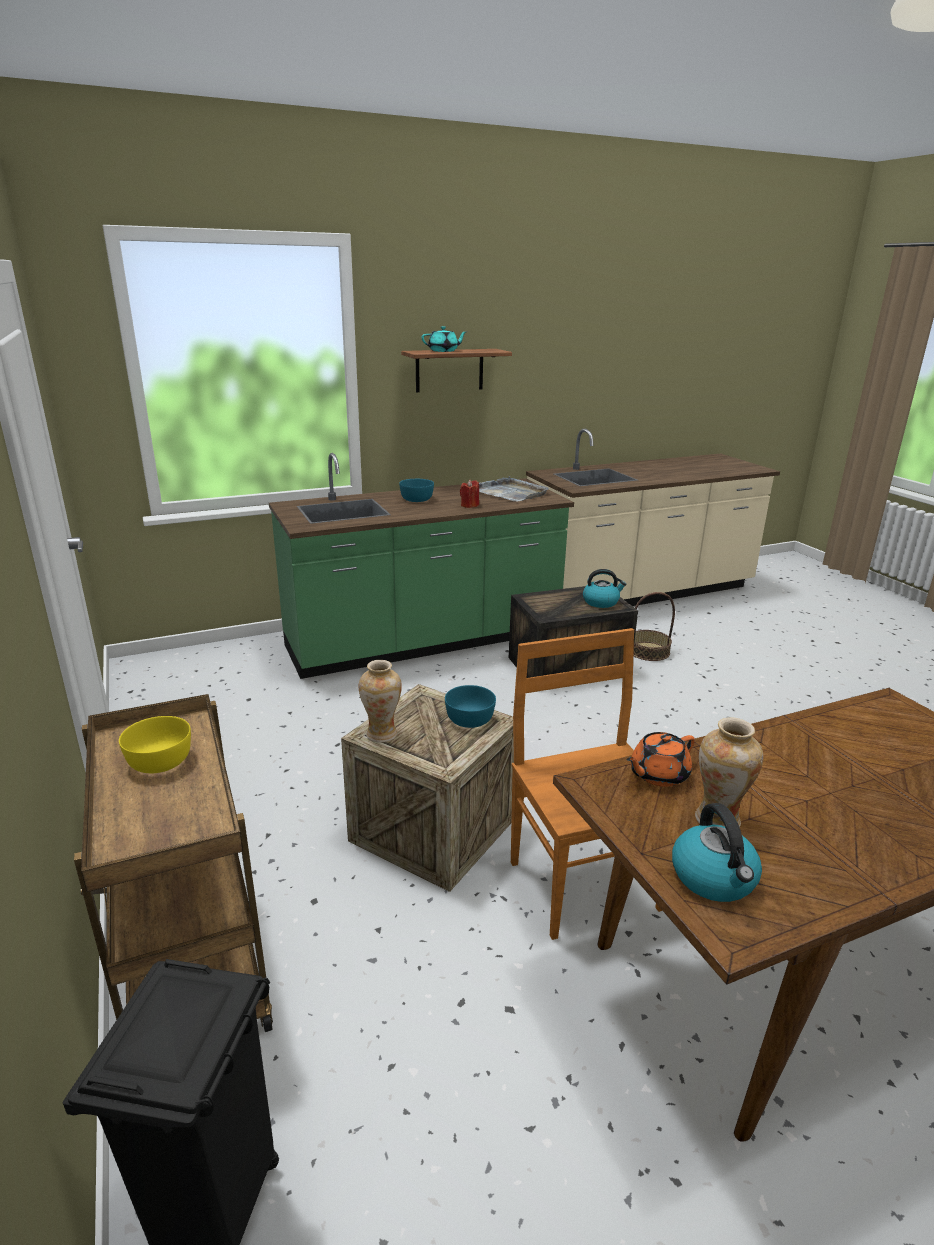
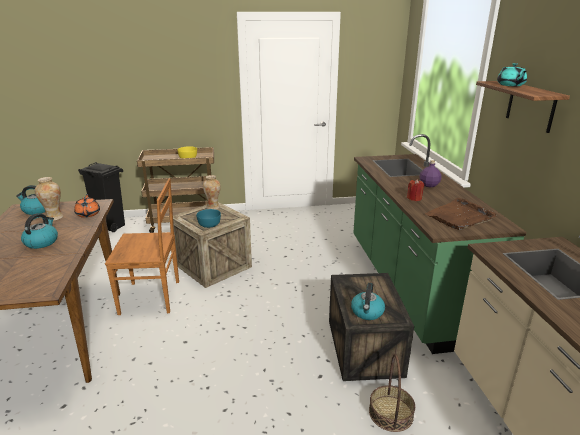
camera: 105 degrees right, 0 degrees up
turquoise bowl [399,479,434,502] -> purple bottle [419,160,441,187]
grey tray [479,476,548,501] -> brown tray [425,198,497,230]
none -> kettle [21,213,58,249]

